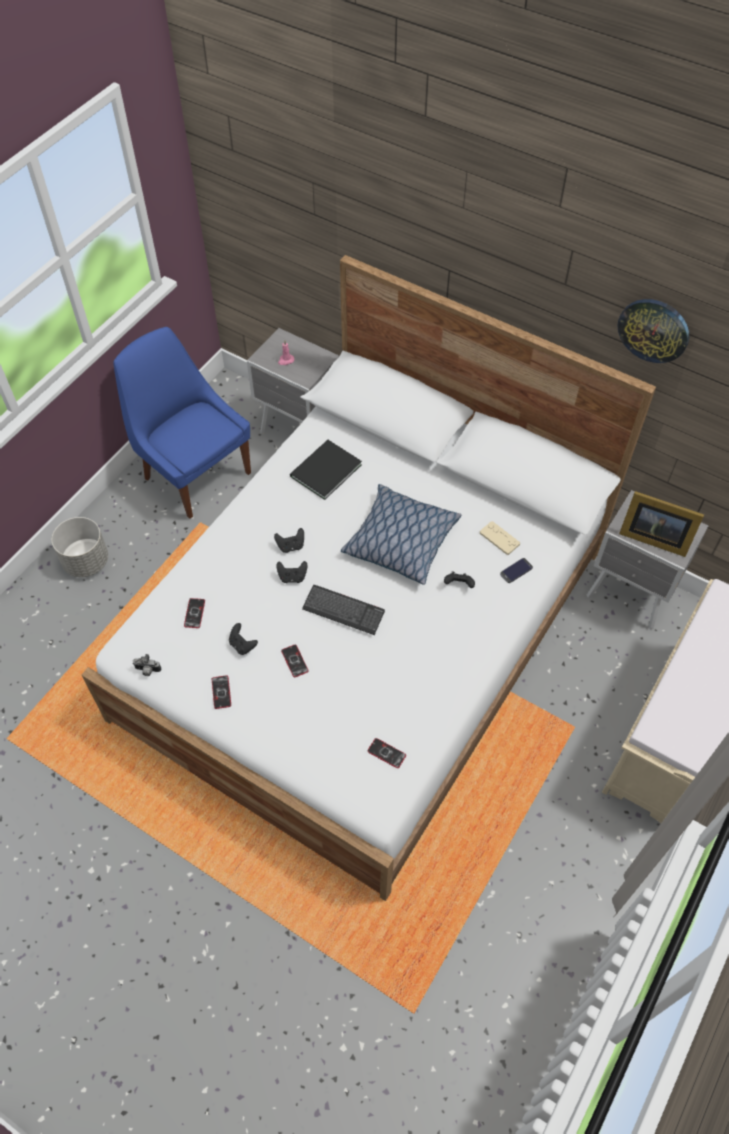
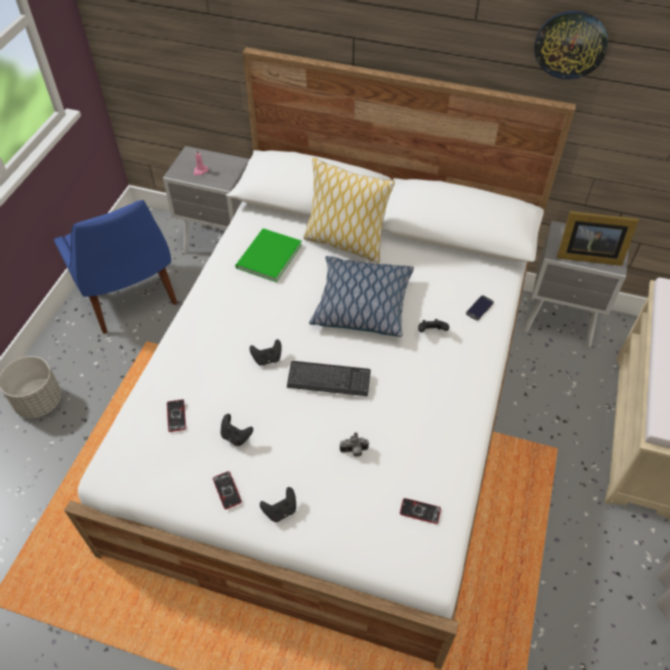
camera: 15 degrees left, 5 degrees down
blue chair [113,327,251,519] -> blue chair turned 150 degrees counterclockwise [54,200,177,334]
camera [133,654,161,676] -> camera moved to [340,432,369,457]
black game controller [274,528,304,553] -> black game controller moved to [260,487,296,522]
phone [281,645,309,677] -> none
black book [290,440,362,500] -> green book [235,228,302,282]
beige game controller [480,521,520,555] -> none
none -> pillow [303,158,395,264]

